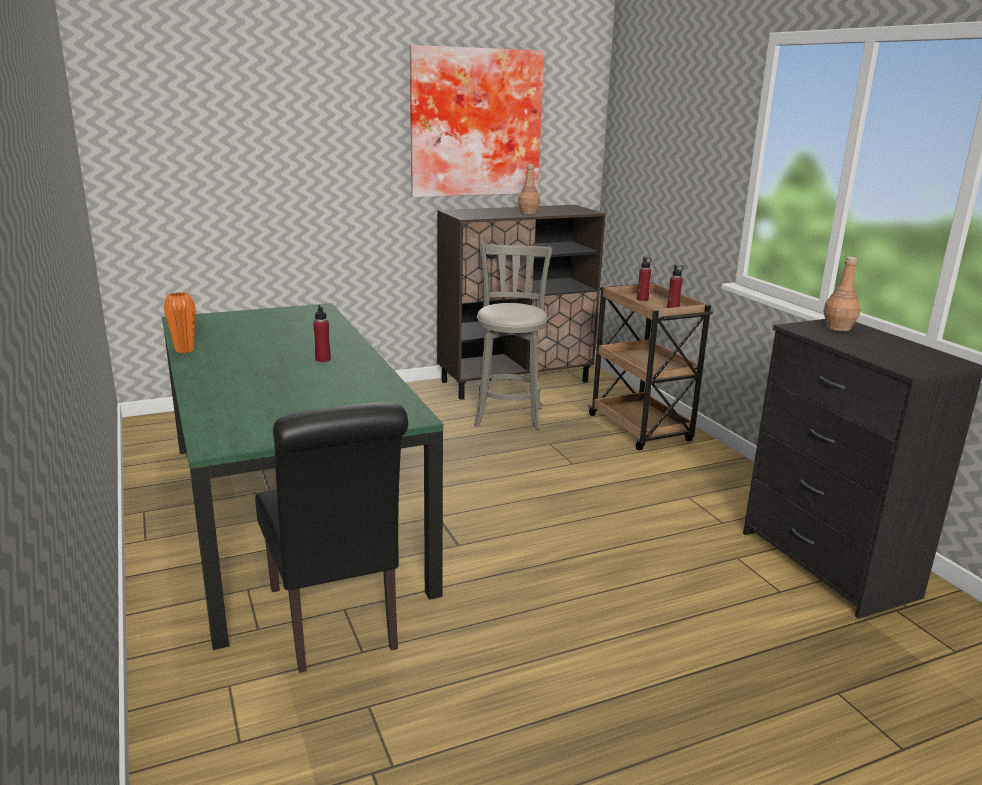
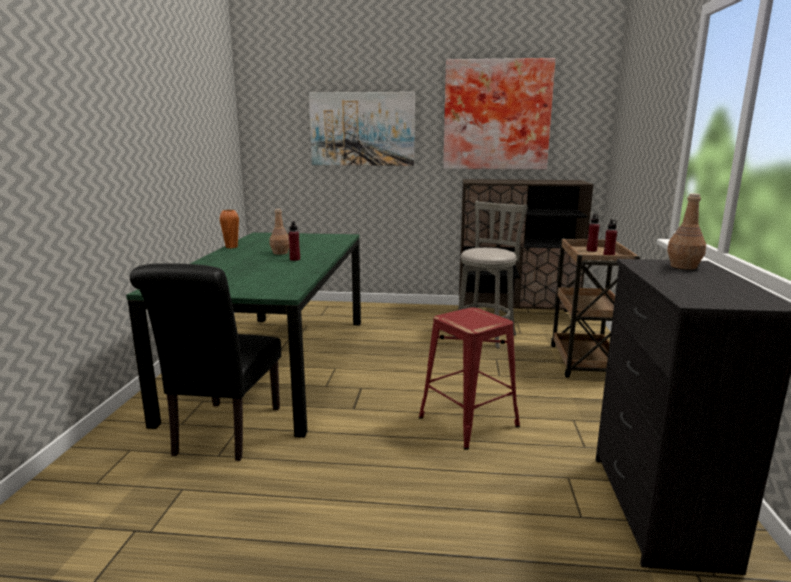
camera: 30 degrees right, 5 degrees down
brown bottle [518,164,540,214] -> brown bottle moved to [269,209,289,255]
none -> picture [309,92,415,166]
none -> red stool [419,307,520,450]

